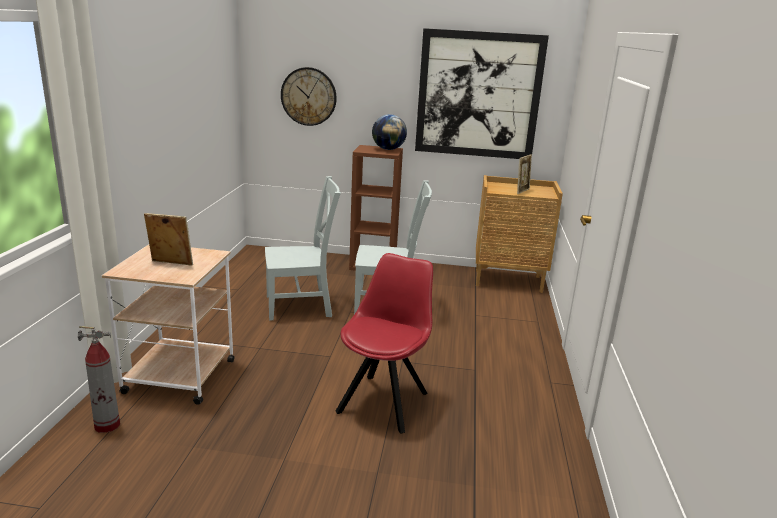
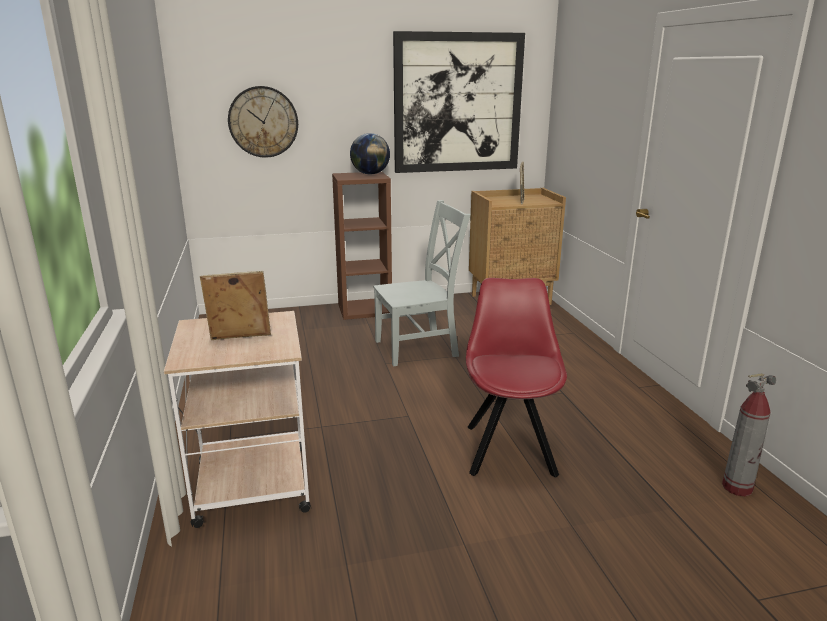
camera: 20 degrees left, 0 degrees up
fire extinguisher [78,326,120,433] -> fire extinguisher moved to [722,373,776,496]
grey chair [265,176,341,321] -> none

